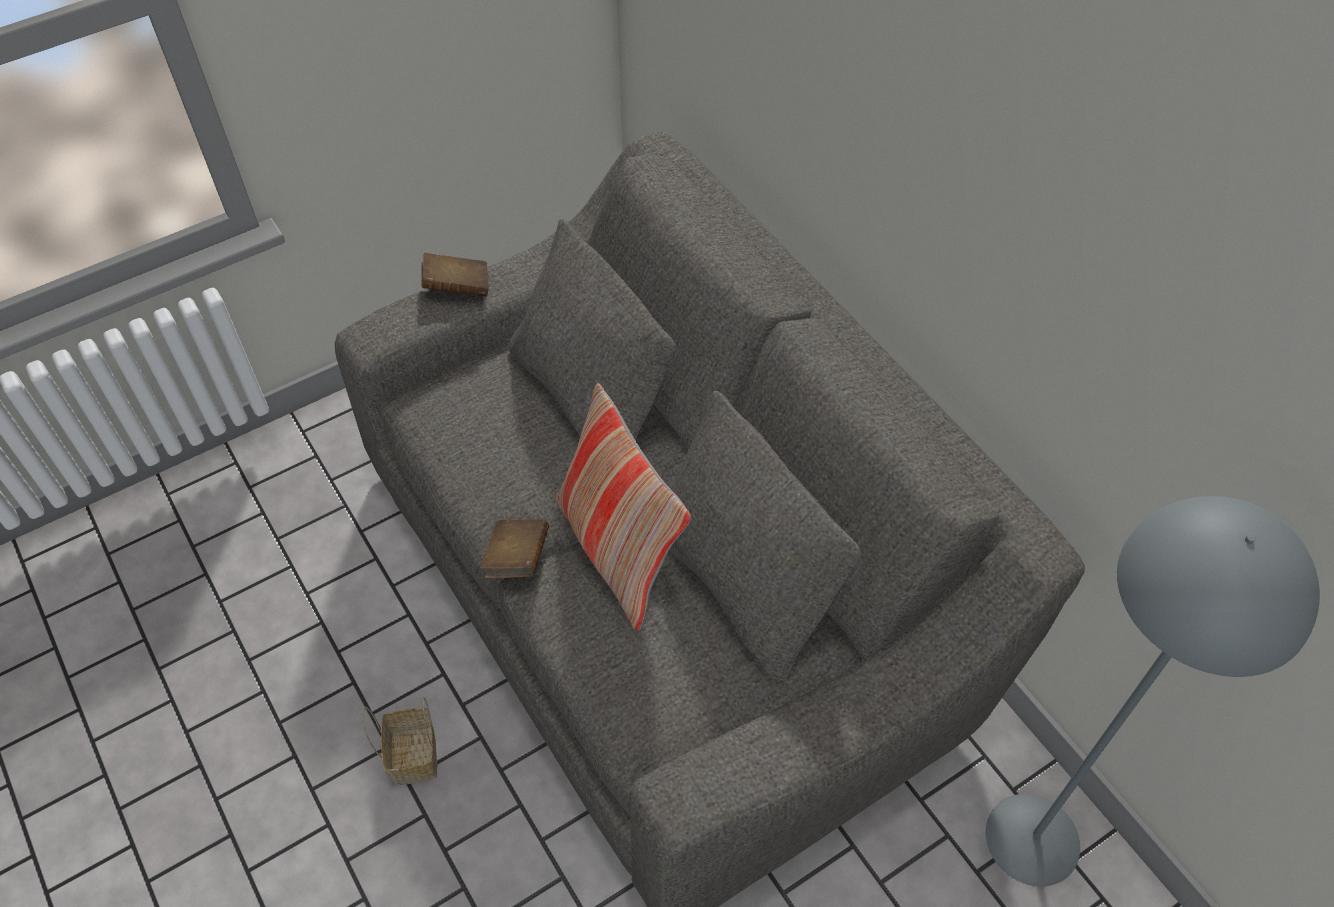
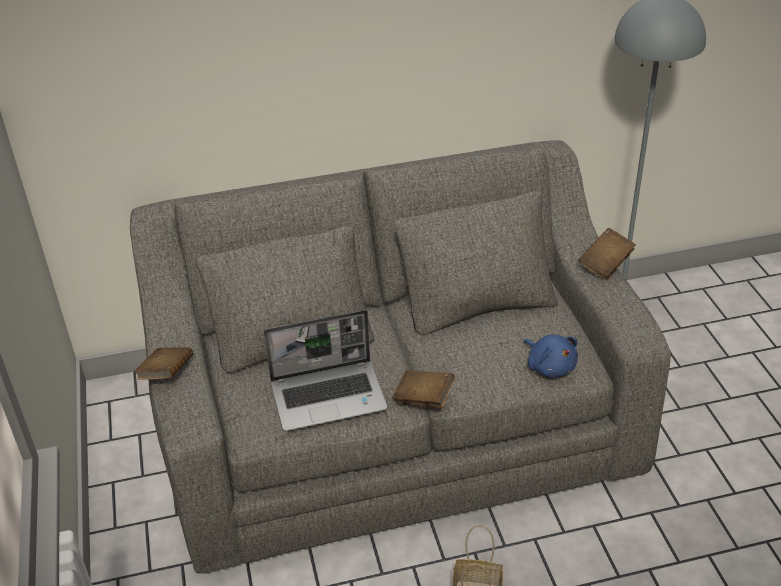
camera: 70 degrees left, 15 degrees down
pillow [555,383,691,631] -> none
none -> laptop [264,310,388,431]
none -> blue plush toy [524,334,578,378]
none -> brown book [579,228,636,280]

